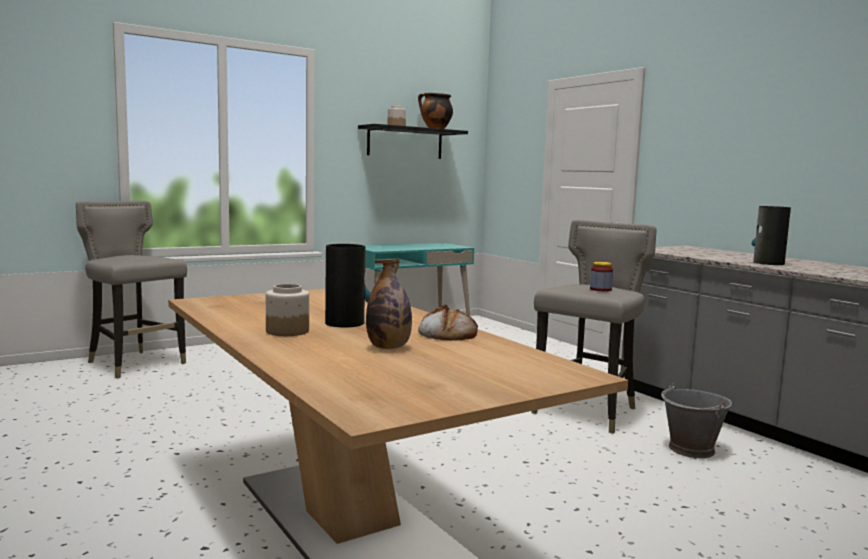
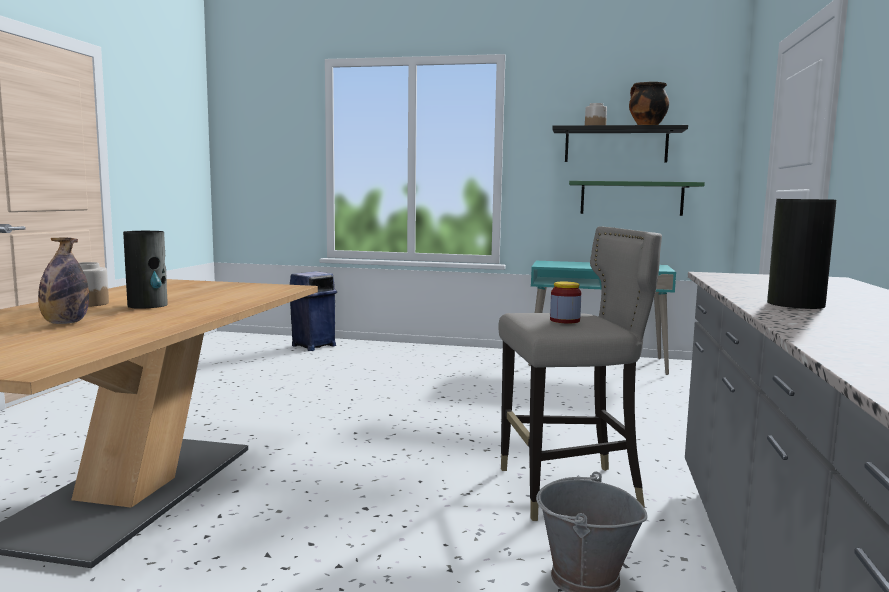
camera: 45 degrees right, 0 degrees up
grey stool [76,201,187,378] -> blue trash can [290,271,337,351]
bread [418,305,478,341] -> none
none -> green shelf [569,181,705,216]

